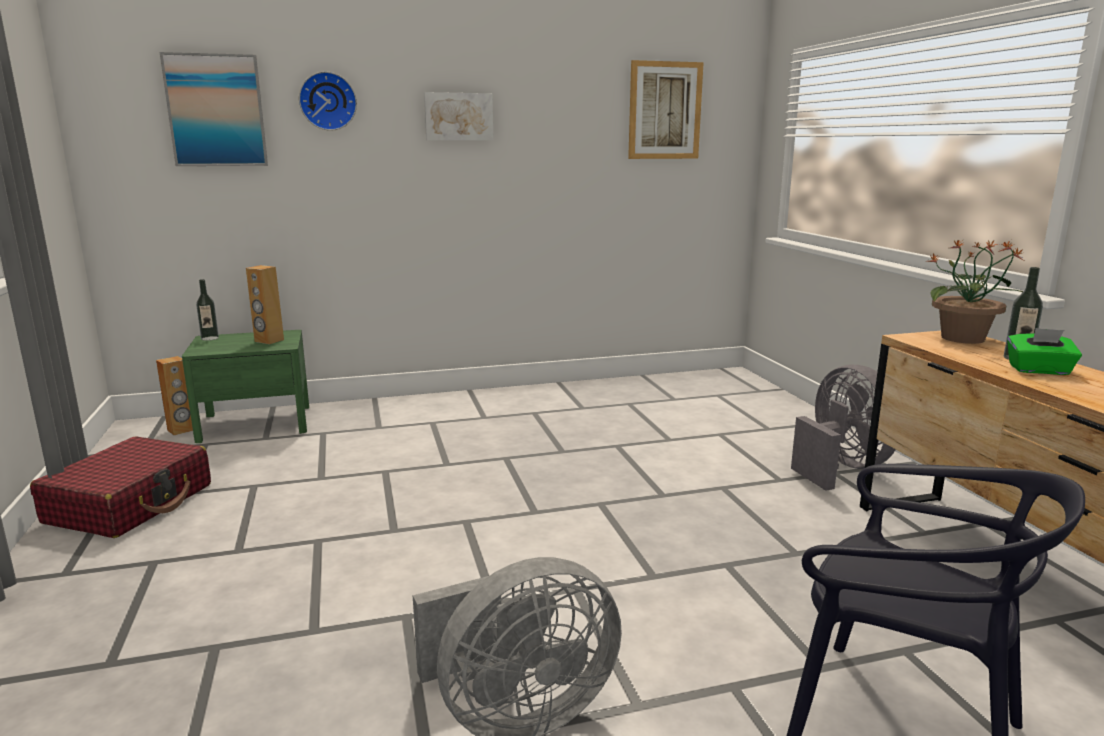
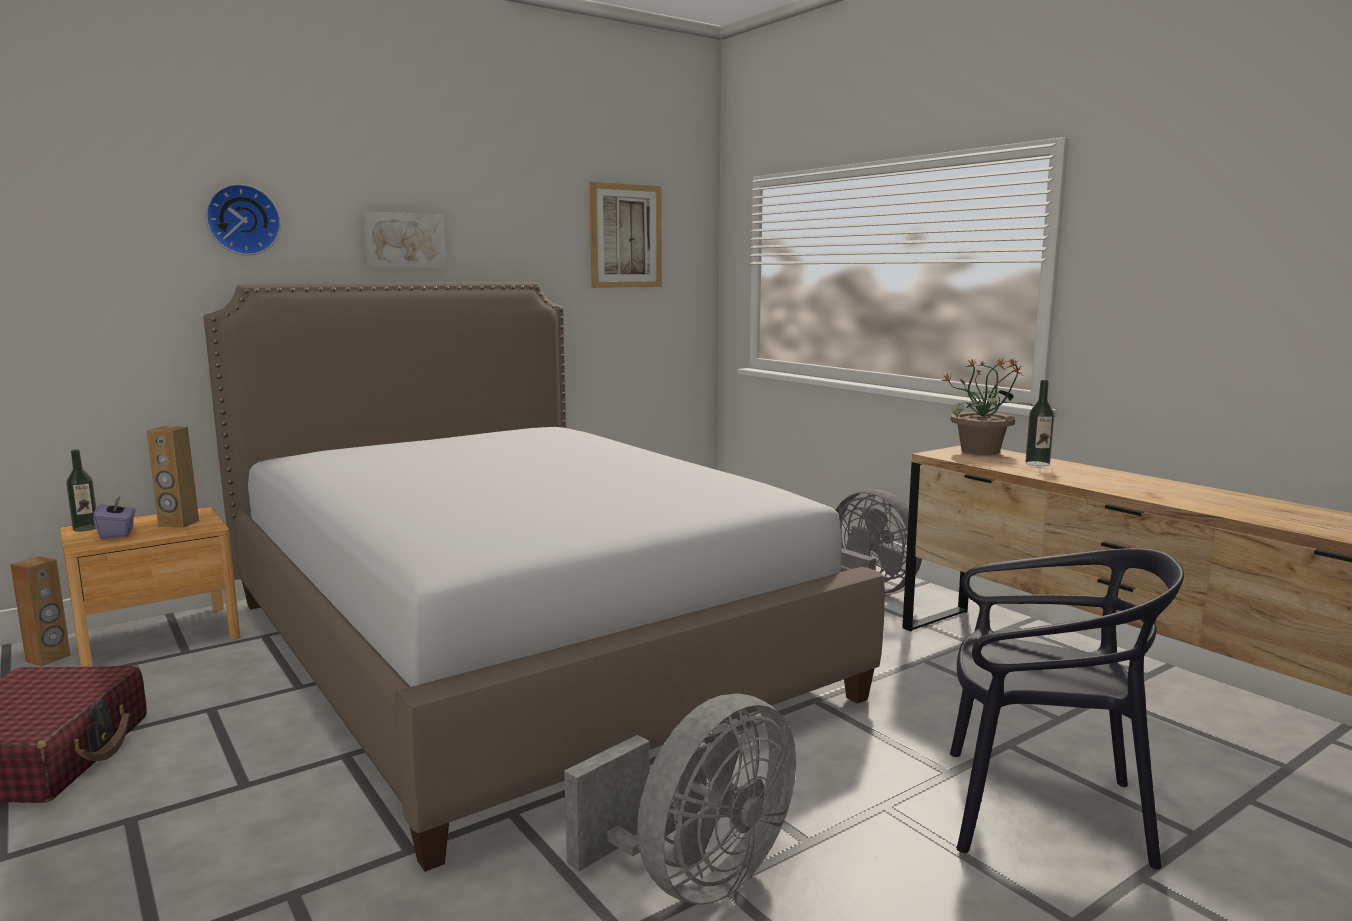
camera: 20 degrees left, 5 degrees down
picture [160,52,268,166] -> none
green nightstand [182,330,309,443] -> brown nightstand [60,507,240,667]
green tissue box [1007,328,1082,375] -> none
none -> purple tissue box [93,495,135,539]
none -> bed [204,282,885,872]

